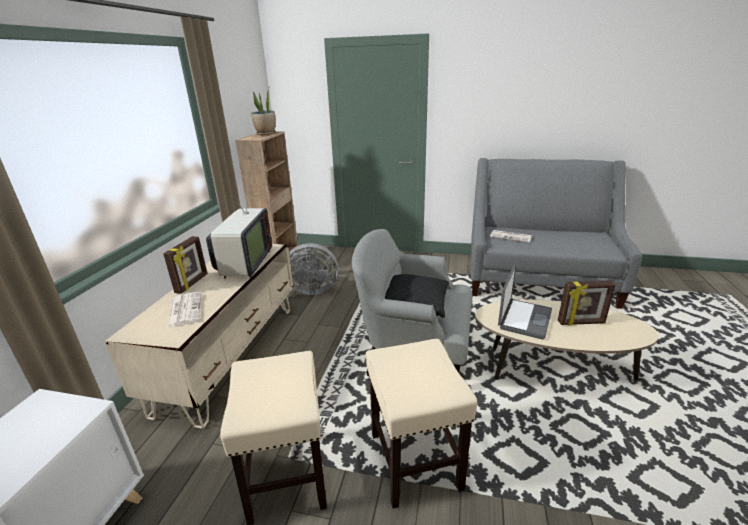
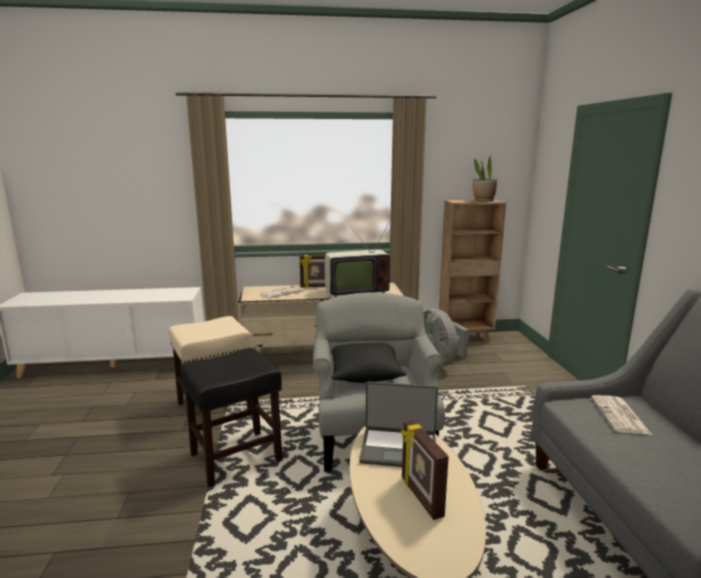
camera: 70 degrees right, 10 degrees down
beige stool [366,339,477,508] -> black stool [180,348,283,487]

